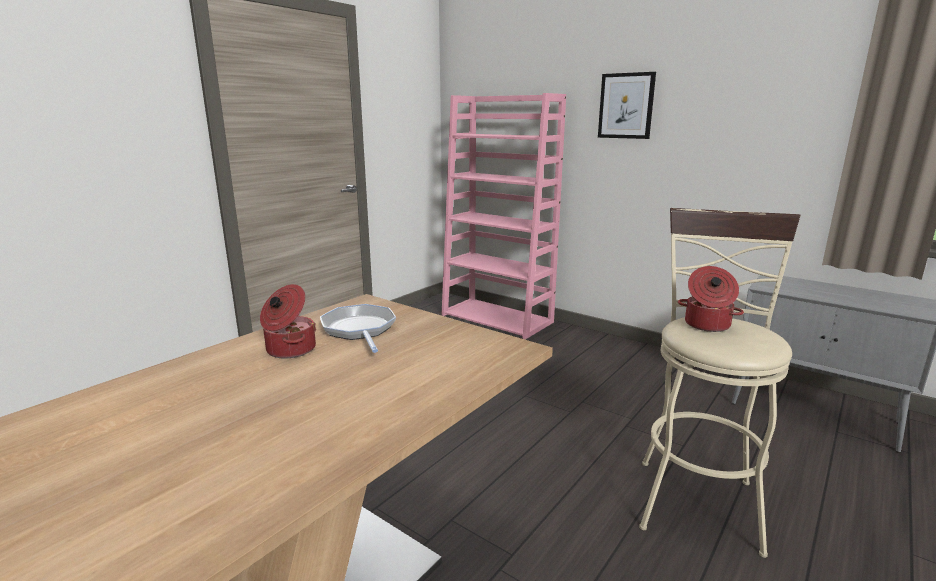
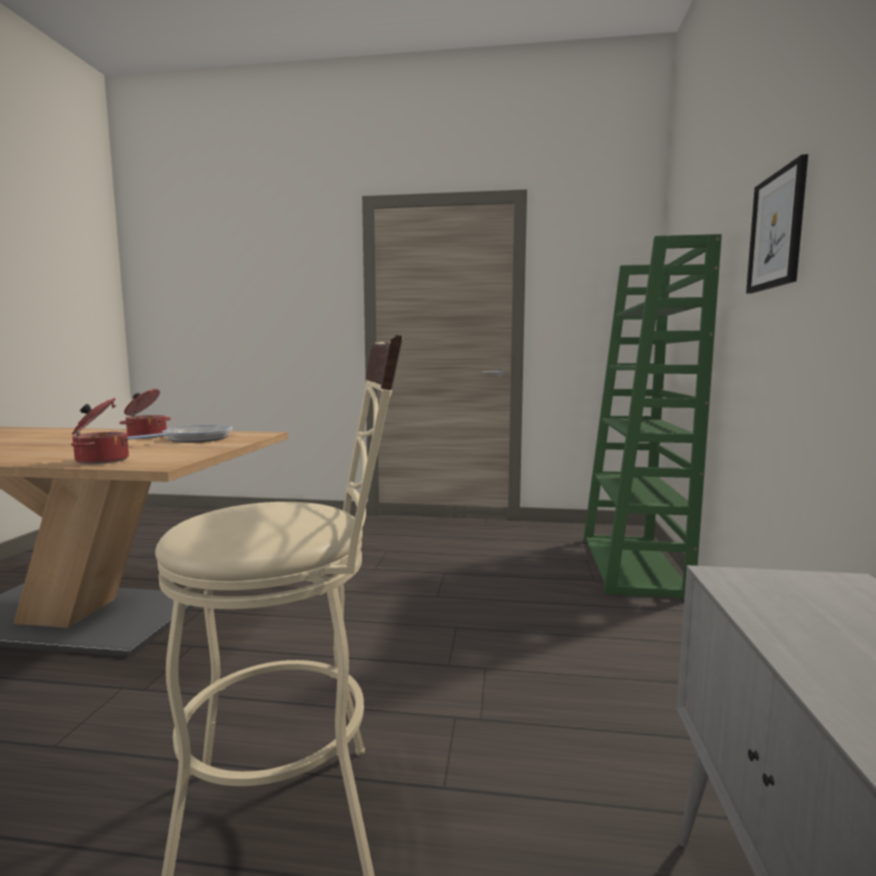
camera: 60 degrees right, 10 degrees down
pink bookcase [441,93,566,340] -> green bookcase [583,234,722,598]
cooking pot [678,266,744,332] -> cooking pot moved to [71,398,129,464]

